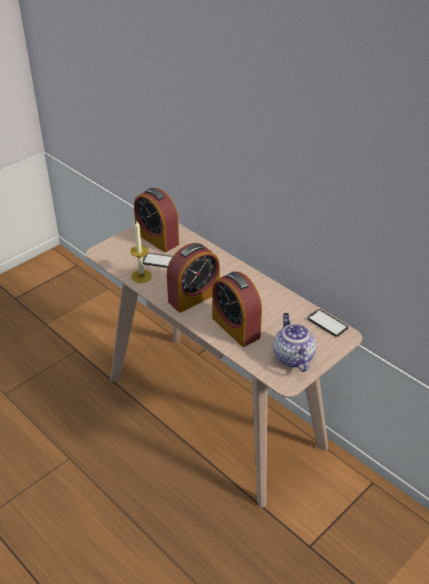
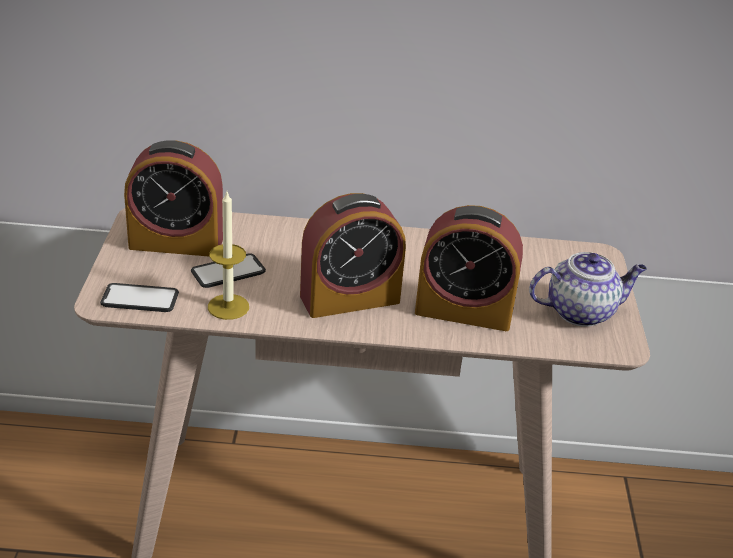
camera: 45 degrees left, 5 degrees down
alarm clock [167,243,220,313] -> alarm clock turned 60 degrees clockwise [300,193,406,318]
teapot [273,313,316,372] -> teapot turned 135 degrees clockwise [529,252,647,327]
phone [307,309,348,337] -> phone moved to [100,283,179,312]

